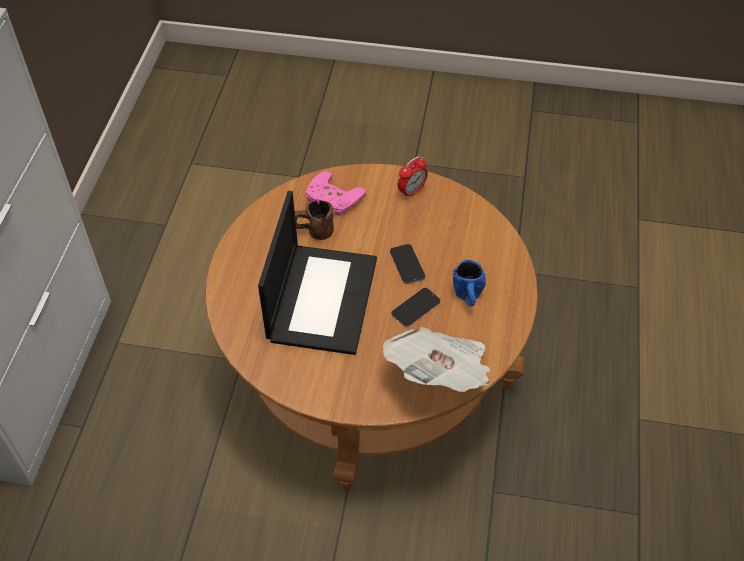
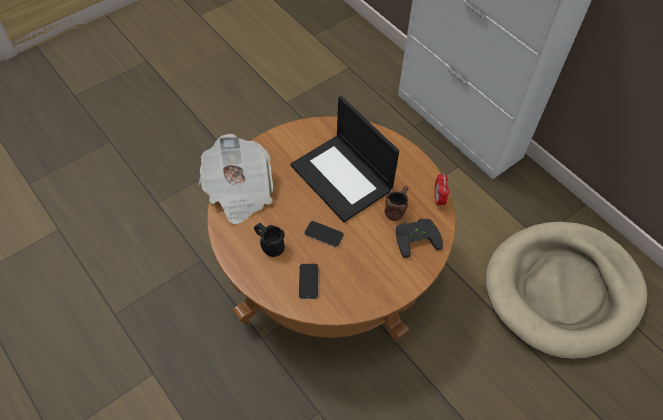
camera: 130 degrees right, 5 degrees up
pink game controller [306,171,366,216] -> black game controller [396,219,443,258]
phone [391,288,441,327] -> phone moved to [299,264,319,299]
alarm clock [397,156,428,199] -> alarm clock moved to [434,173,450,207]
blue mug [453,260,486,307] -> black mug [254,223,285,257]
none -> beige dog bed [486,222,647,359]

